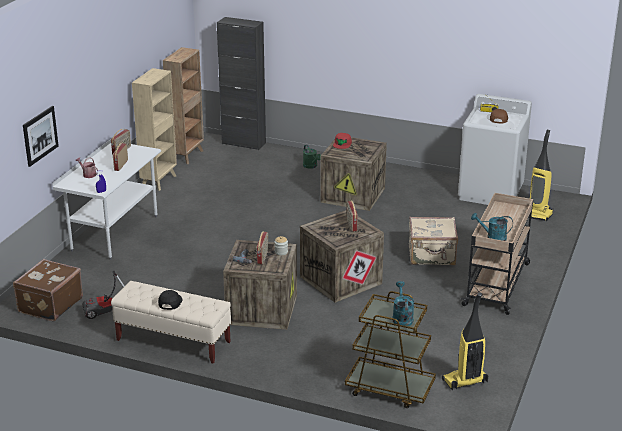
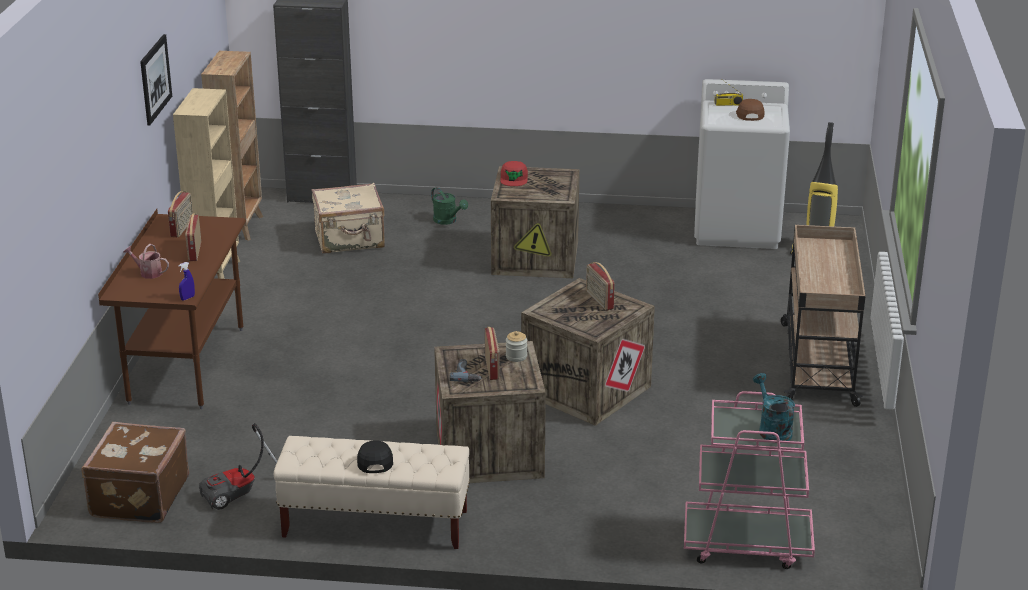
camera: 15 degrees left, 0 degrees up
picture [23,106,59,167] -> picture moved to [140,34,172,126]
white desk [52,139,161,260] -> brown desk [98,209,246,409]
brown cart [345,291,436,408] -> pink cart [684,391,815,569]
beige suitcase [409,217,458,265] -> beige suitcase moved to [312,183,385,254]
vacuum cleaner [442,292,488,390] -> none
turquoise watering can [471,213,513,241] -> none

